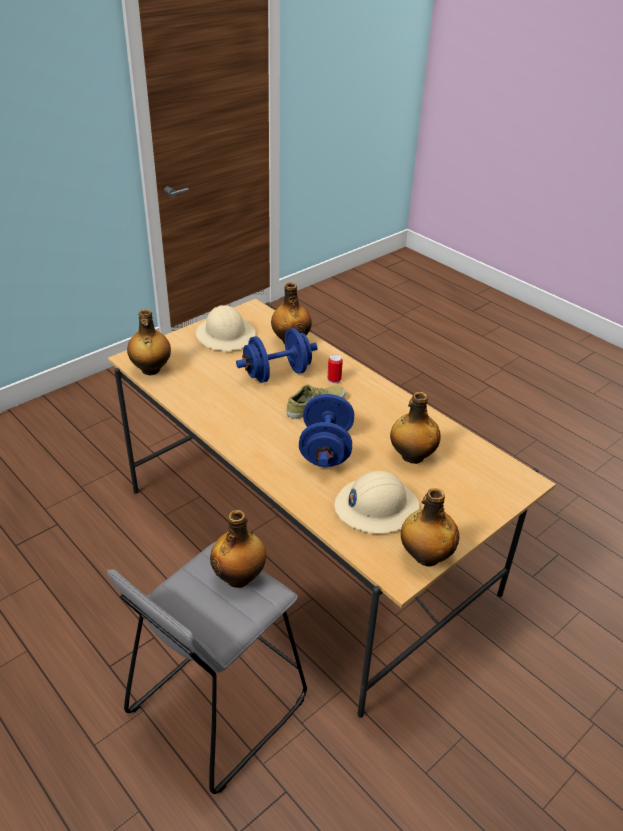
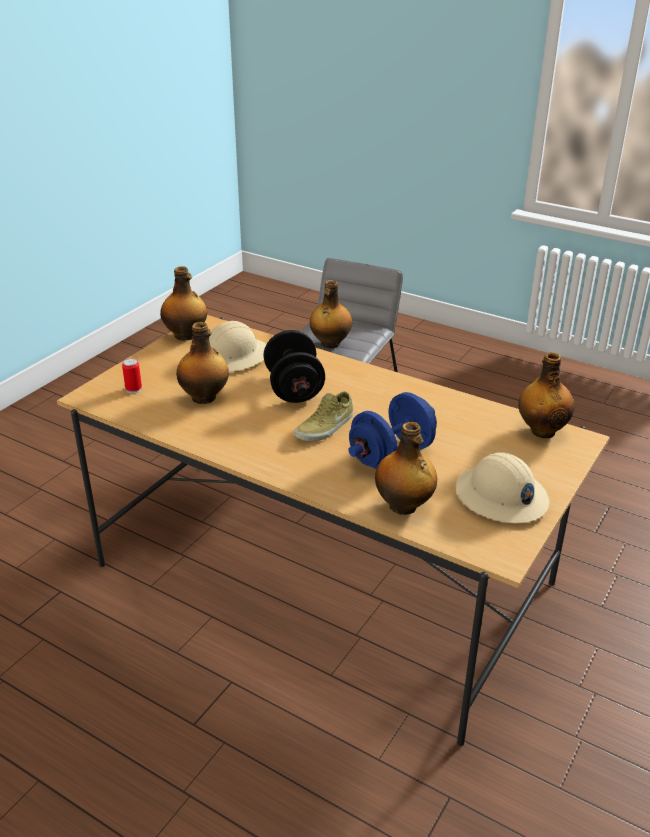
camera: 165 degrees right, 5 degrees down
blue dumbbell [299,394,354,467] -> black dumbbell [263,330,325,403]
can [328,354,343,384] -> can moved to [122,358,142,394]

